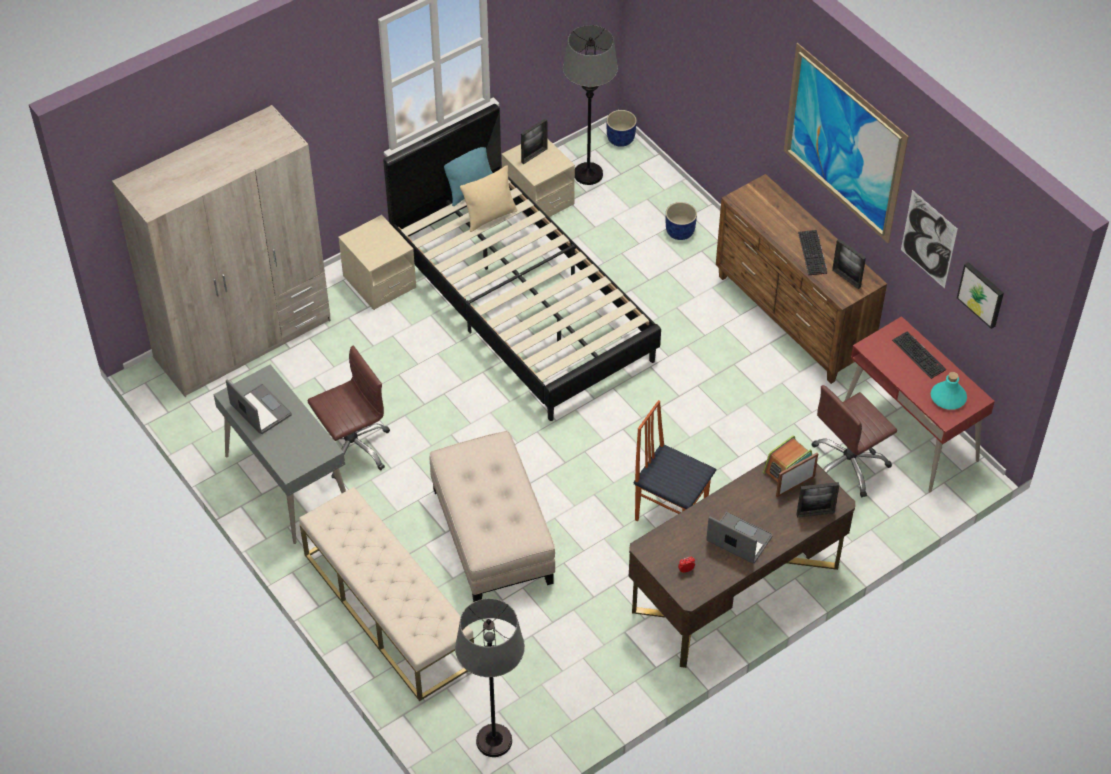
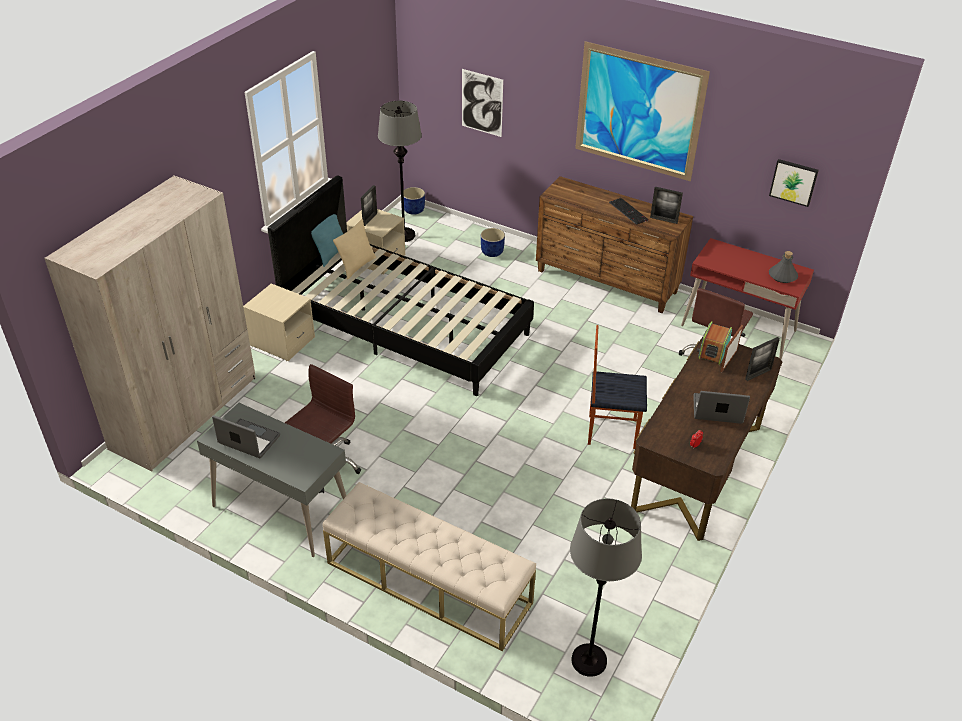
camera: 25 degrees left, 10 degrees down
beige ottoman [430,431,555,602] -> none
keyboard [892,331,946,379] -> none
picture [901,190,958,288] -> picture moved to [462,69,503,137]
turquoise bottle [931,372,967,410] -> grey bottle [769,251,798,283]

